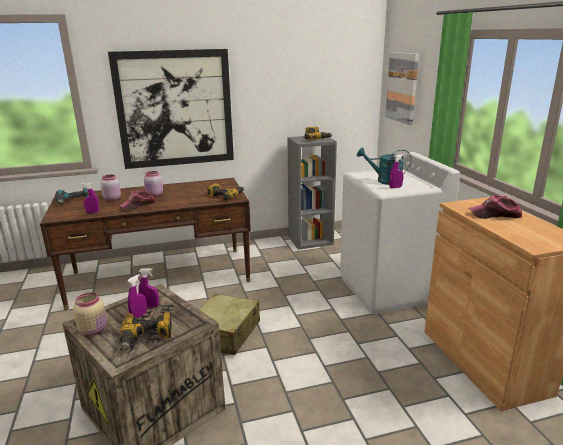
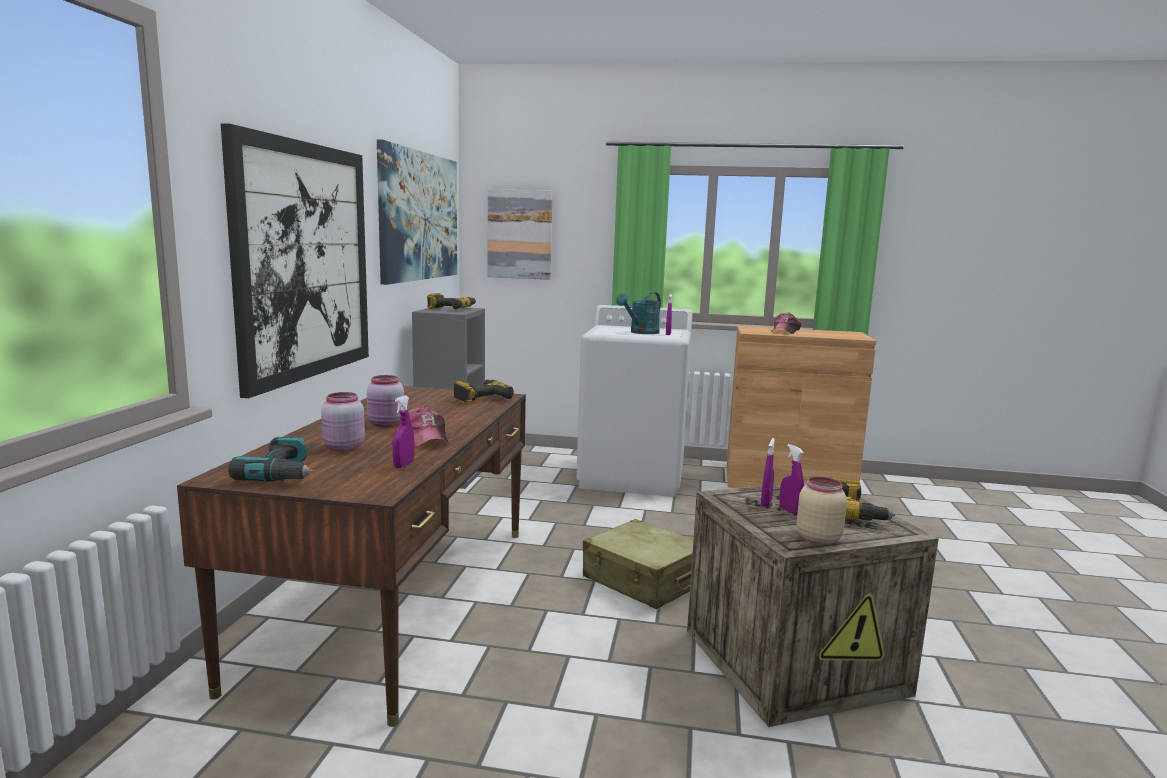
camera: 65 degrees left, 10 degrees down
none -> picture [377,139,457,285]

